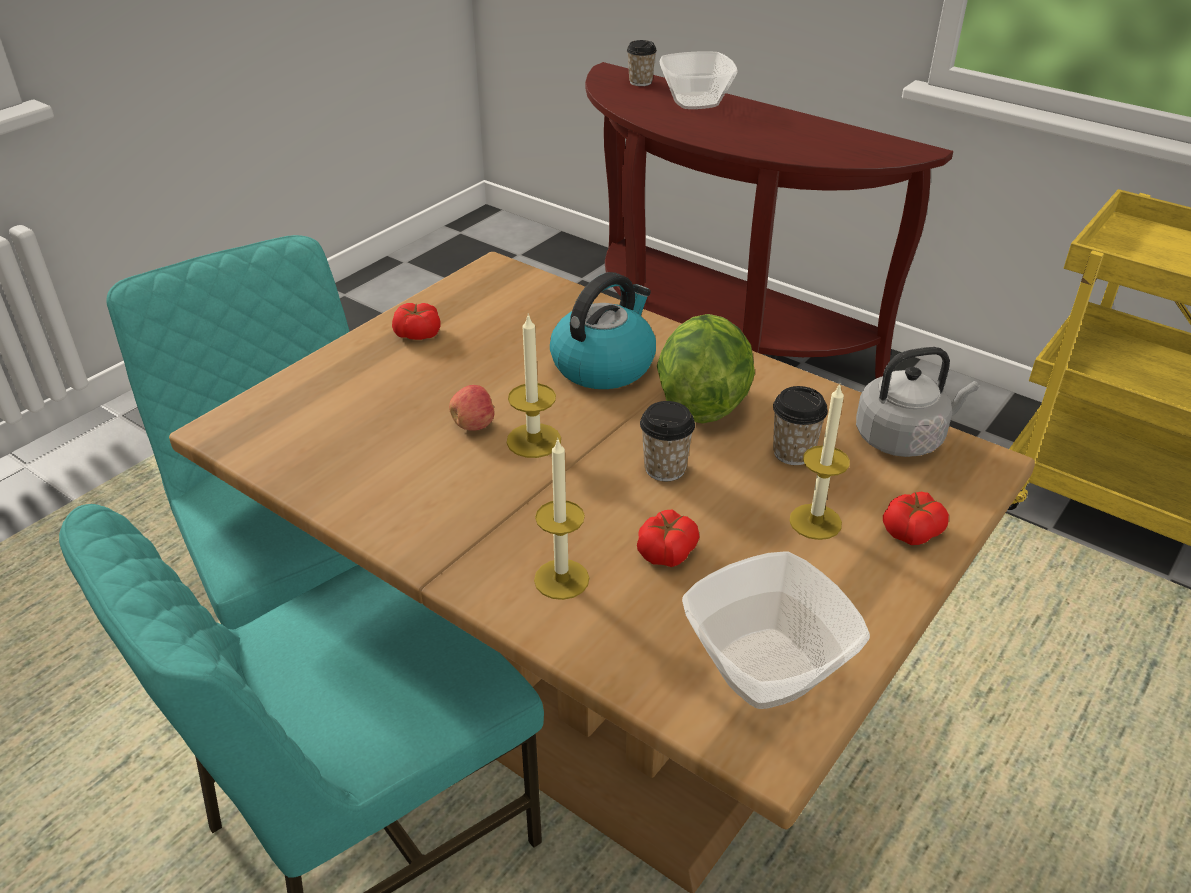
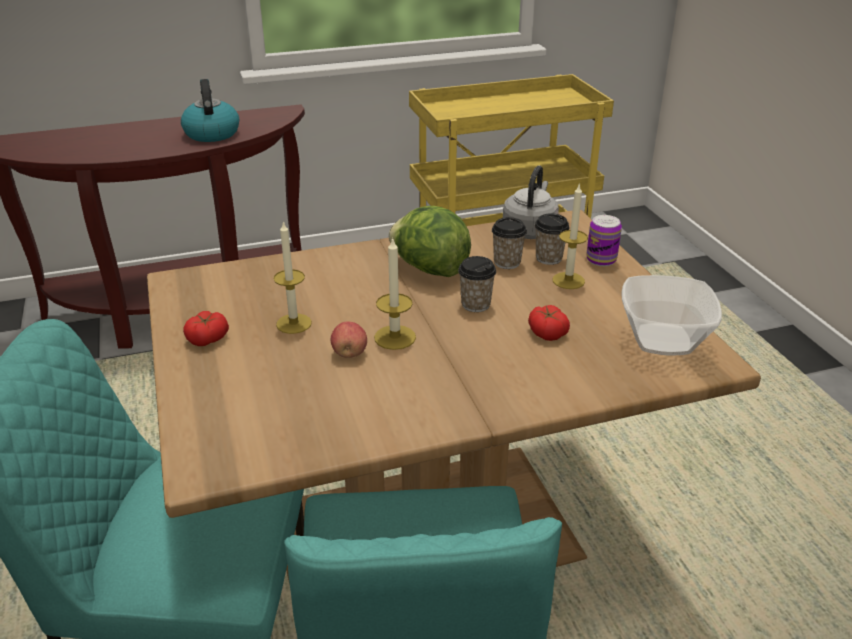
camera: 55 degrees left, 5 degrees down
candle [534,437,589,600] -> candle moved to [274,221,312,334]
kettle [550,272,656,389] -> kettle moved to [181,79,239,142]
cup [627,40,657,86] -> cup moved to [534,213,569,265]
bowl [660,51,738,109] -> none
tomato [883,492,949,545] -> can [586,215,622,266]

